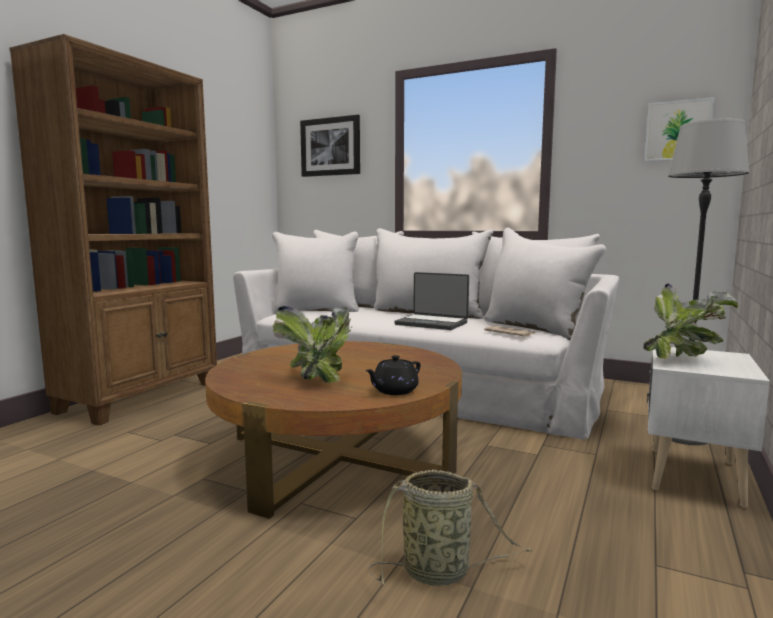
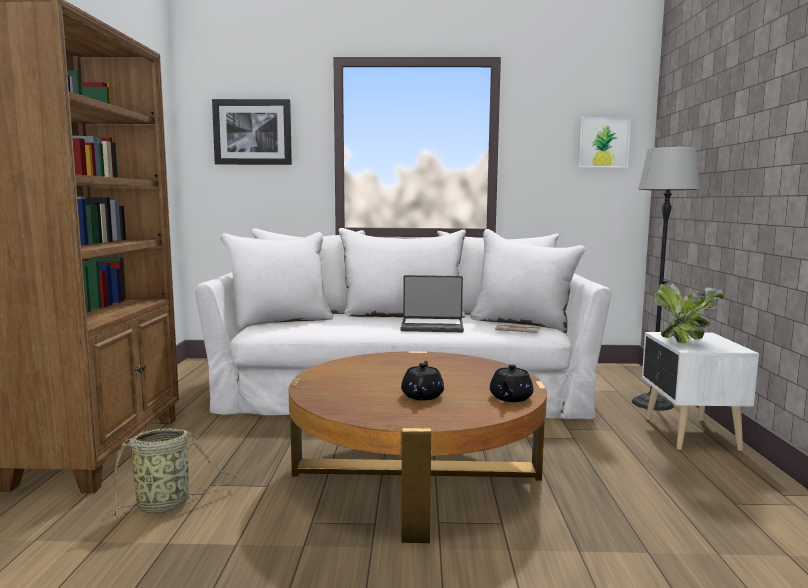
camera: 25 degrees left, 0 degrees up
potted plant [273,306,352,383] -> black teapot [401,361,444,400]
basket [368,469,532,586] -> basket moved to [105,428,238,517]

